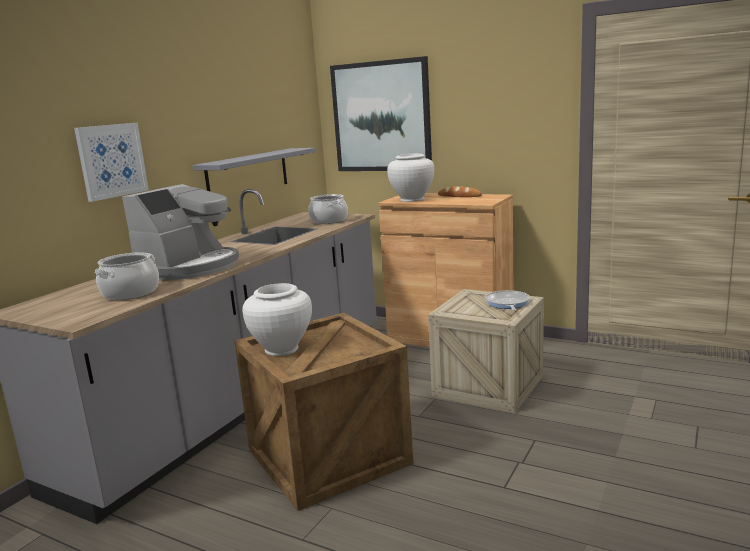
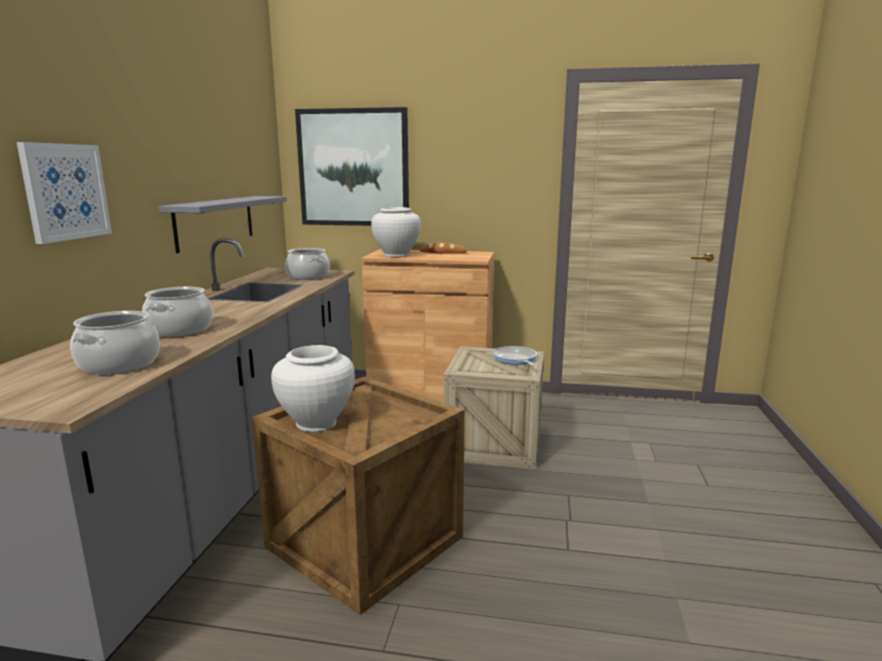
camera: 20 degrees left, 0 degrees up
coffee machine [122,184,239,280] -> cooking pot [142,287,213,337]

